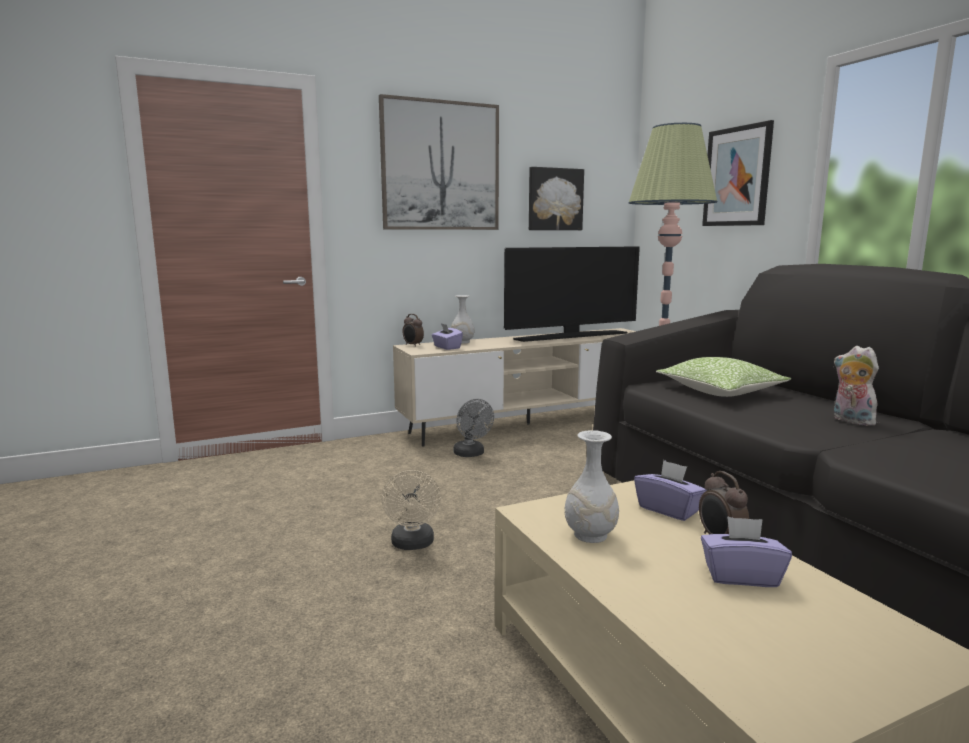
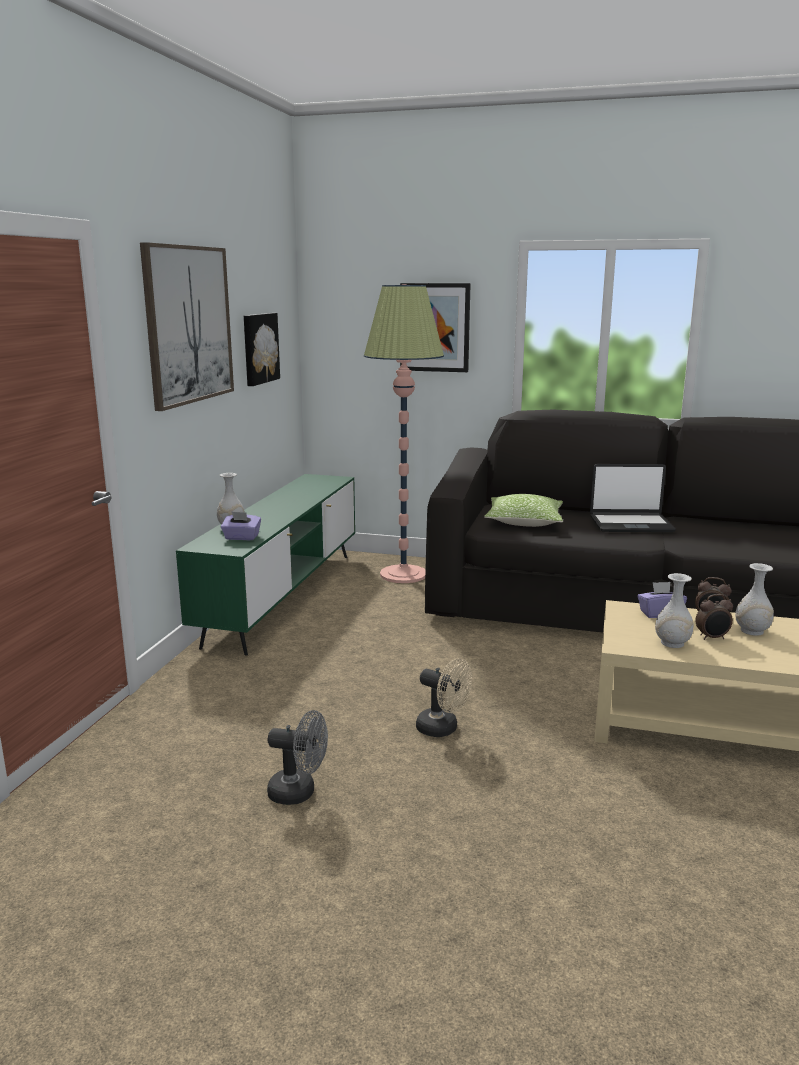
camera: 50 degrees left, 5 degrees up
beige tv stand [393,328,636,447] -> green tv stand [176,474,355,655]
alarm clock [403,314,424,347] -> alarm clock moved to [695,594,733,640]
grey fan [453,399,494,457] -> grey fan moved to [267,710,328,805]
television [504,246,640,342] -> none
purple tissue box [701,516,792,587] -> white vase [735,563,774,636]
plush toy [834,346,879,426] -> laptop [590,464,676,532]

